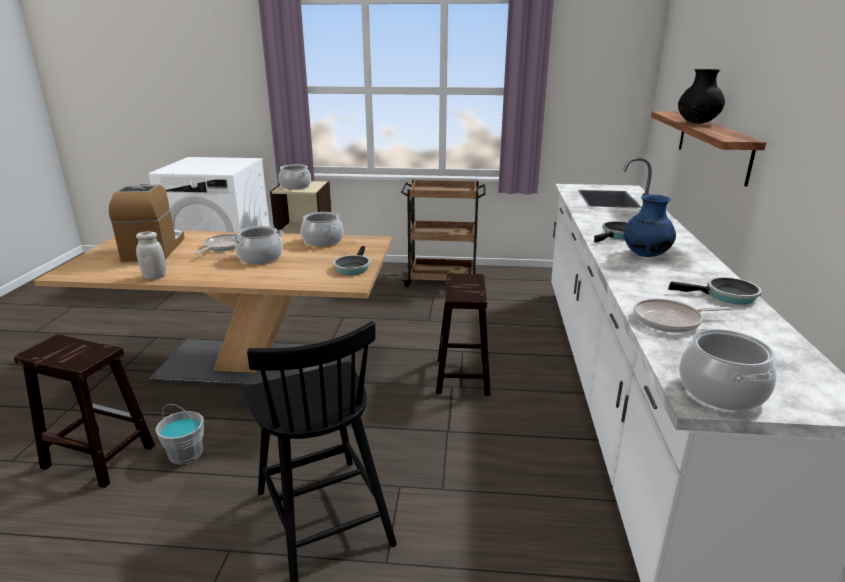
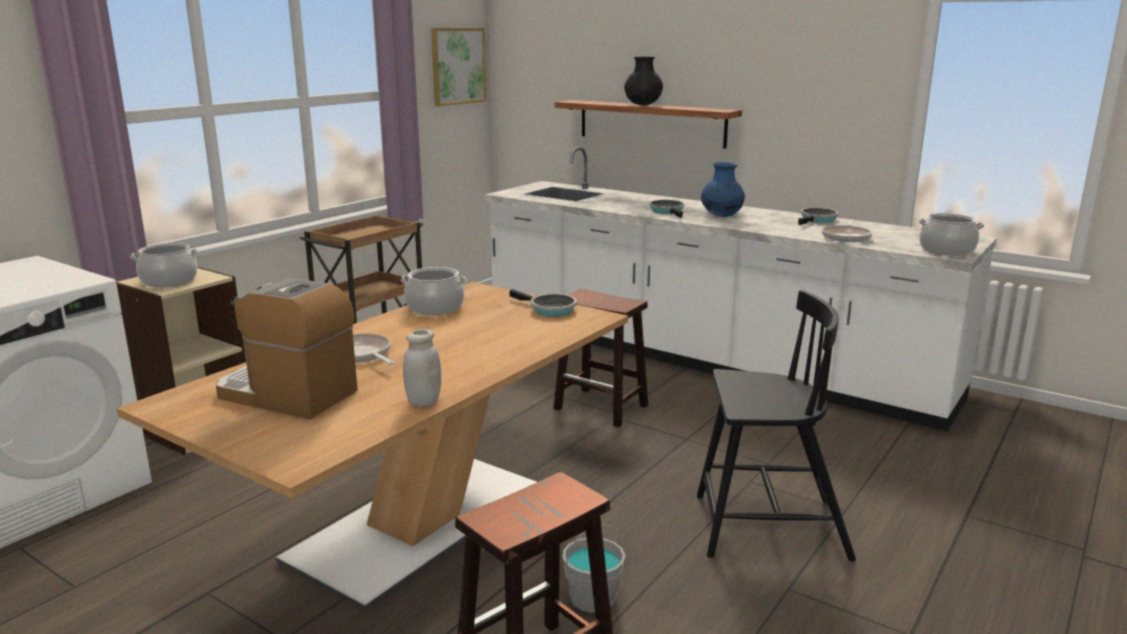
camera: 60 degrees left, 5 degrees down
cooking pot [232,226,283,264] -> none
none -> picture [431,28,487,106]

